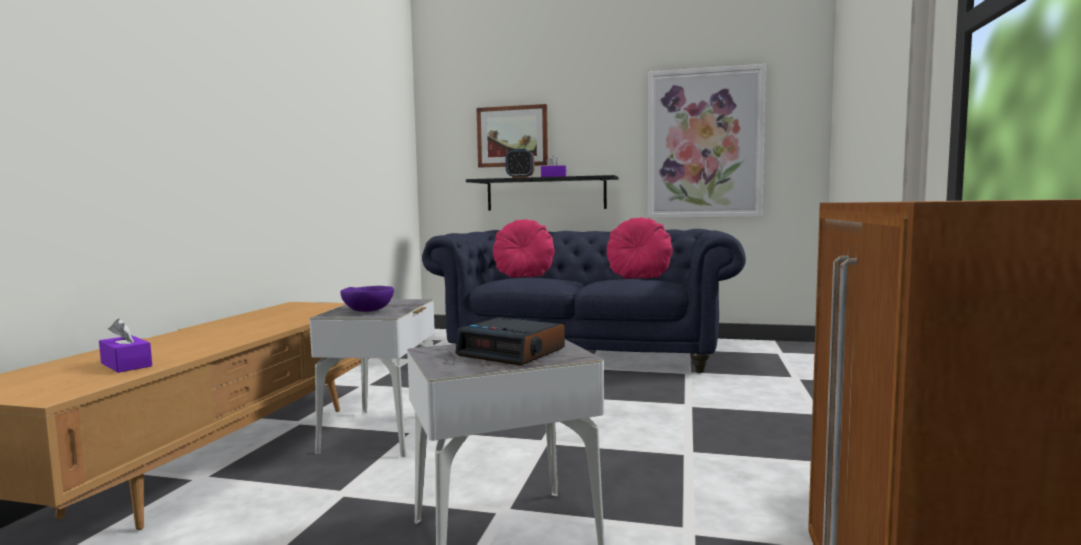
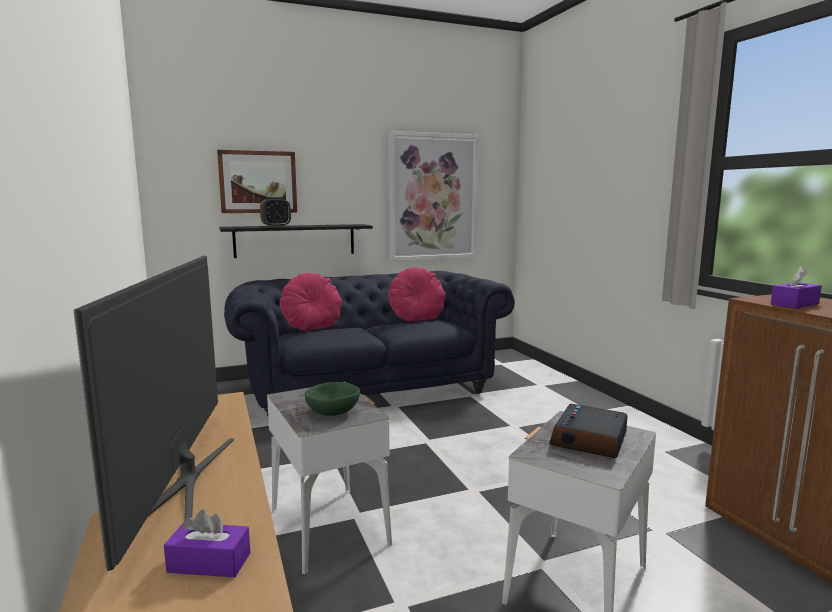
camera: 35 degrees left, 5 degrees up
purple bowl [341,286,394,312] -> green bowl [305,382,360,416]
alarm clock [455,317,565,366] -> alarm clock turned 120 degrees clockwise [549,403,628,458]
purple tissue box [541,156,566,177] -> purple tissue box moved to [771,267,822,309]
none -> television [73,255,234,571]

